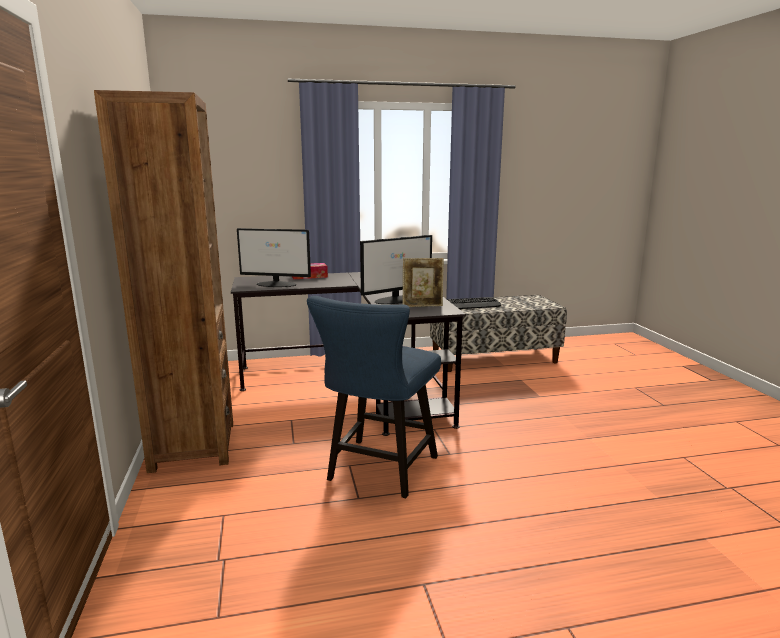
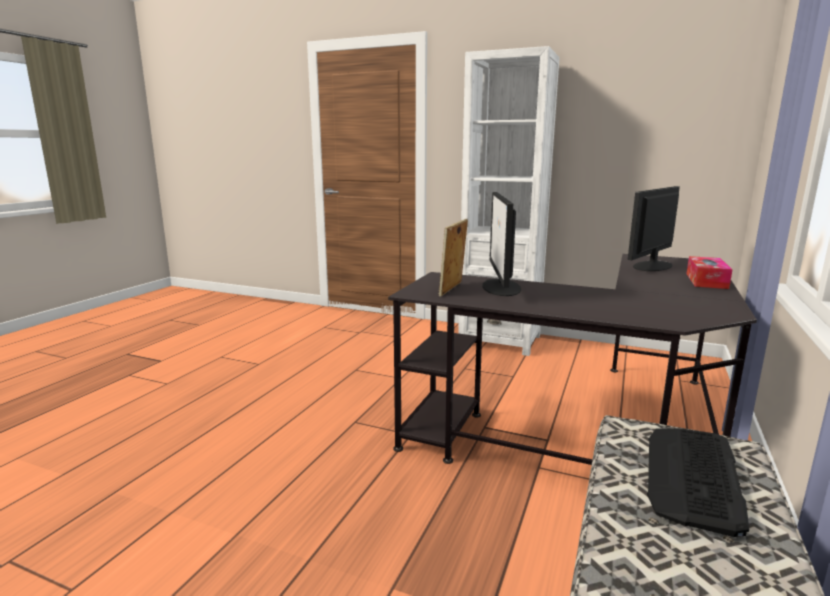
camera: 125 degrees right, 0 degrees up
brown bookcase [94,90,233,473] -> white bookcase [458,46,560,356]
blue chair [307,296,441,498] -> none

